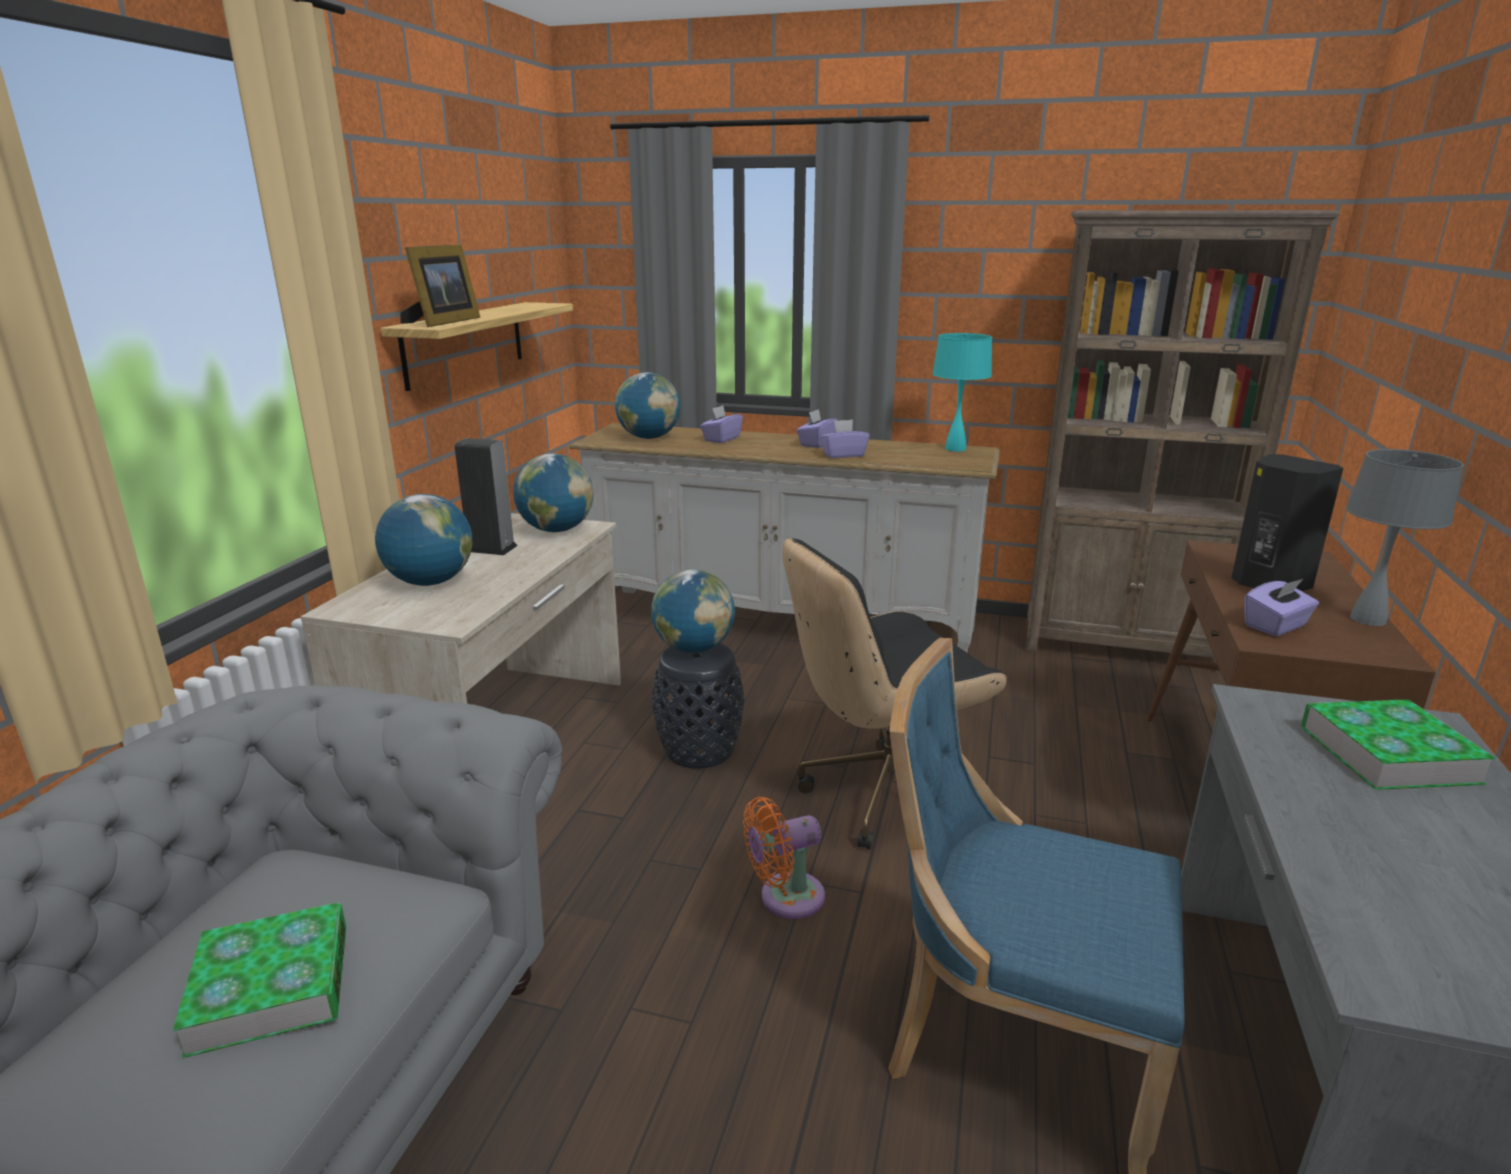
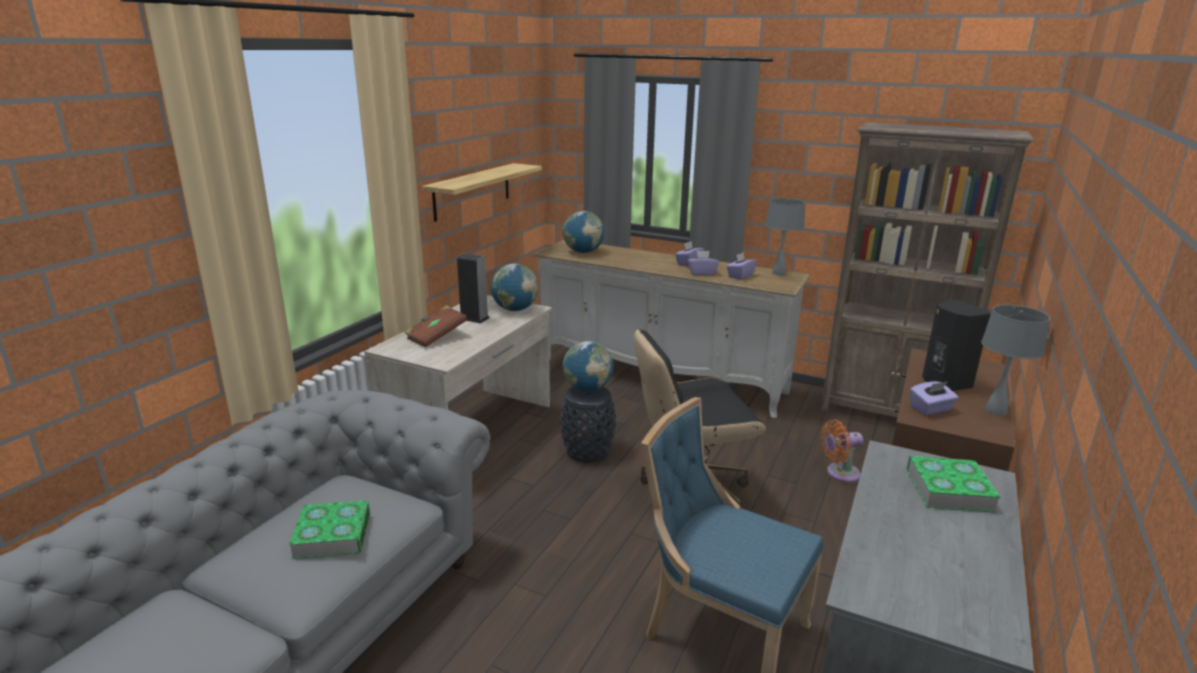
camera: 10 degrees right, 0 degrees up
globe [375,494,472,586] -> brown book [404,305,467,347]
picture frame [400,244,480,327] -> none
purple tissue box [700,405,743,443] -> purple tissue box moved to [727,252,757,280]
orange fan [743,797,825,919] -> orange fan moved to [821,420,863,482]
turquoise table lamp [933,333,992,452] -> grey table lamp [765,198,805,275]

